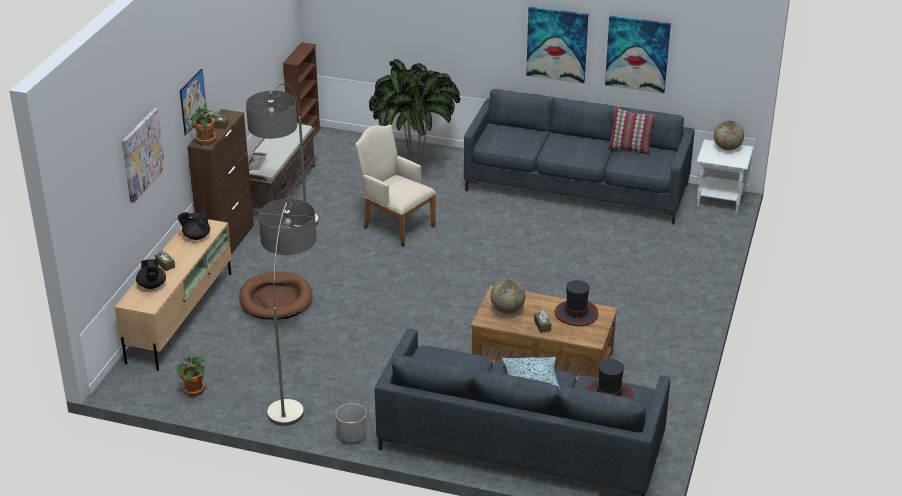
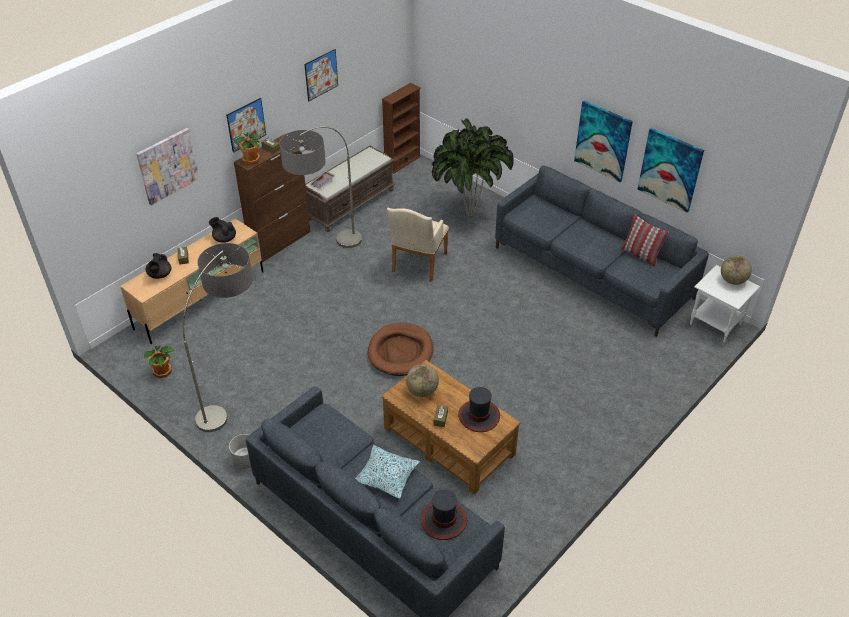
camera: 25 degrees right, 10 degrees up
brown dog bed [239,272,312,320] -> brown dog bed moved to [368,323,433,376]
beige armchair [355,125,436,247] -> beige armchair turned 135 degrees counterclockwise [387,207,449,282]
none -> picture [304,49,338,101]

